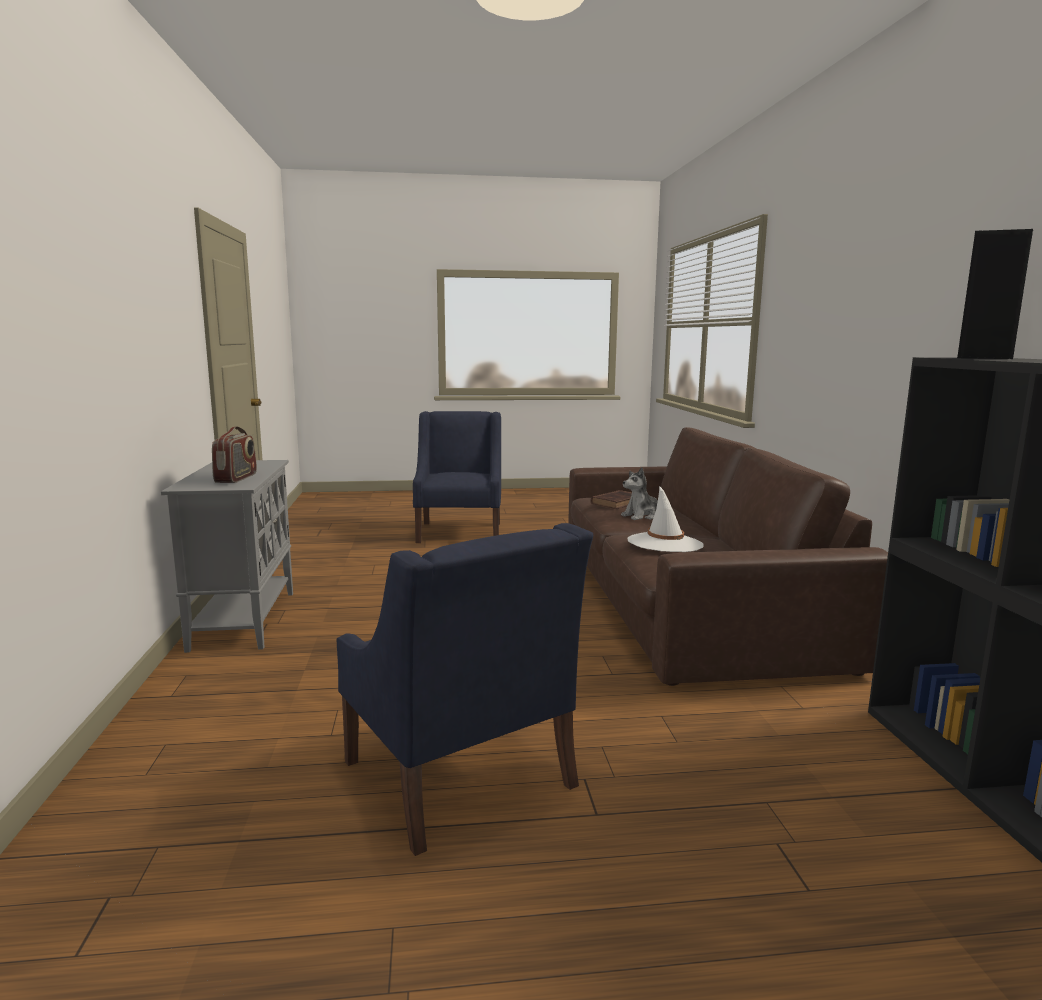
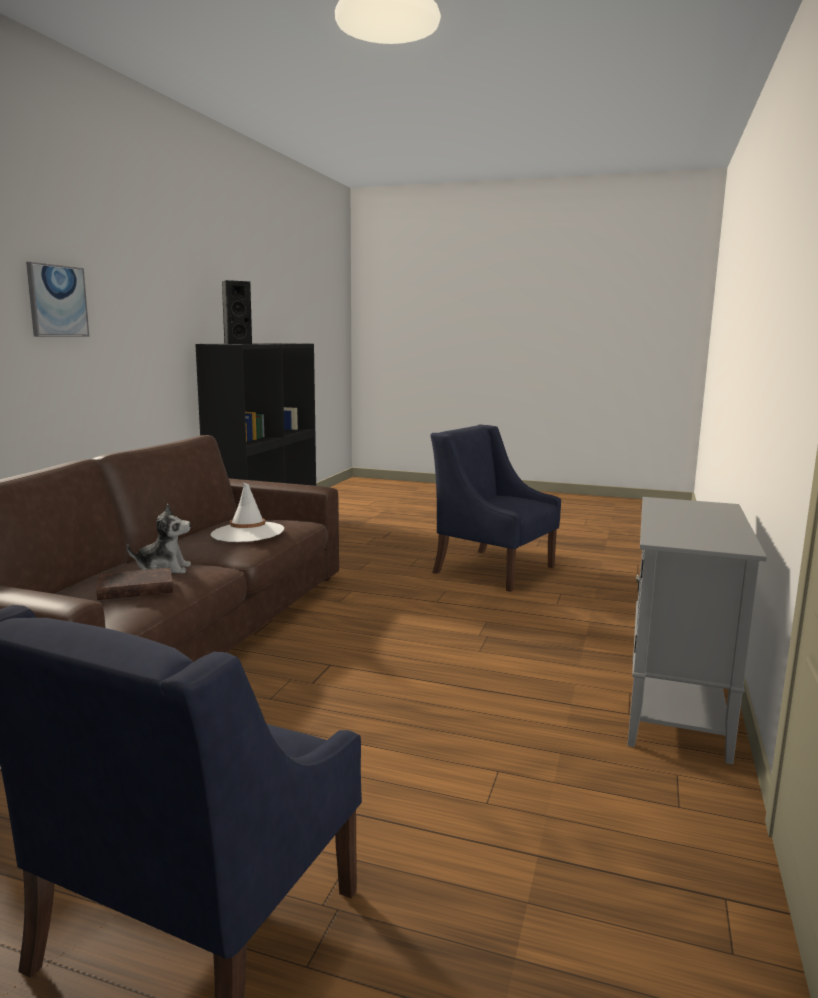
camera: 155 degrees left, 0 degrees up
radio [212,426,257,483] -> none
blue armchair [337,523,593,856] -> blue armchair turned 45 degrees counterclockwise [430,425,561,592]
none -> picture [26,262,89,337]

